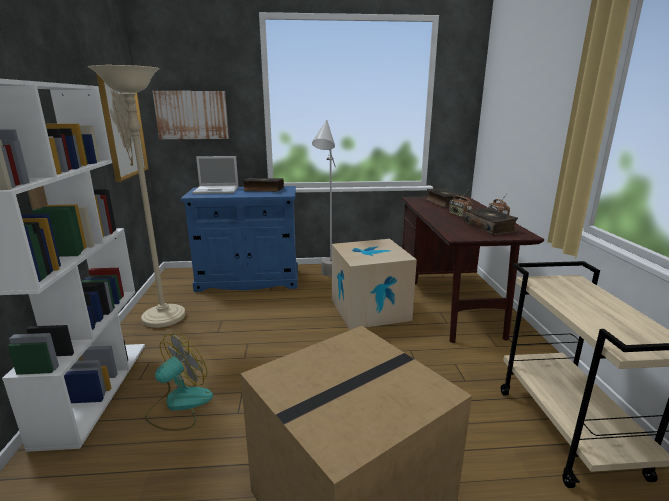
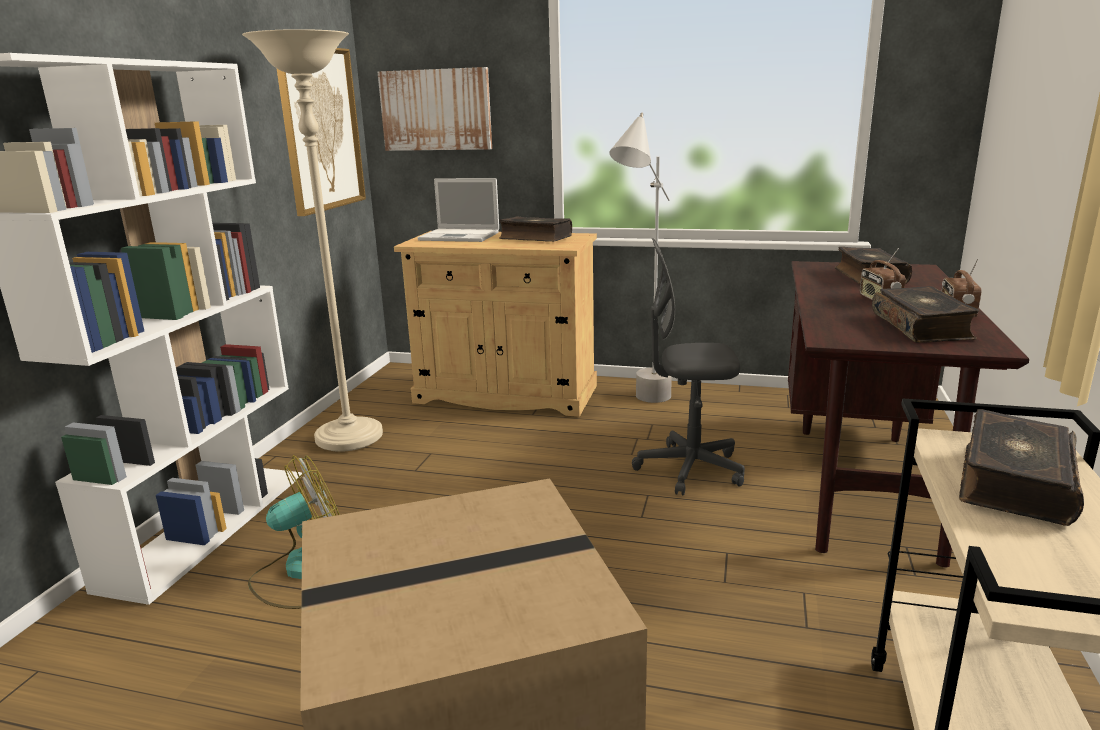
camera: 20 degrees right, 0 degrees up
blue cabinet [180,186,298,292] -> beige cabinet [394,231,597,417]
cardboard box [332,239,417,330] -> grey office chair [632,239,745,496]
none -> book [959,409,1084,526]

